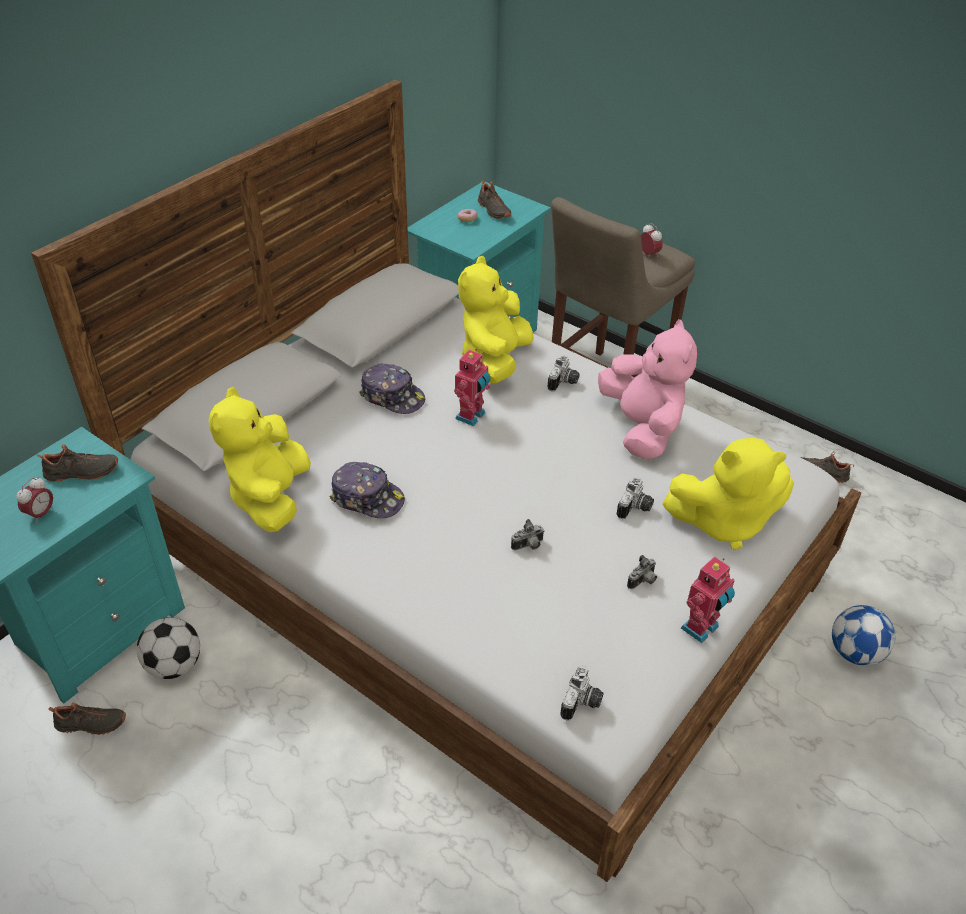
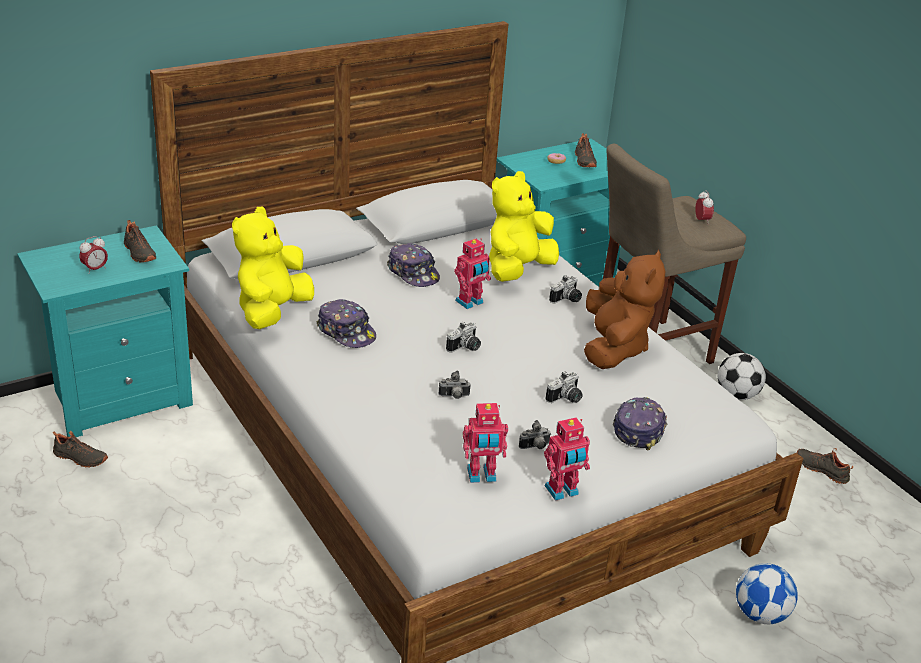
camera: 20 degrees right, 10 degrees down
black shoe [37,444,118,482] -> black shoe turned 45 degrees clockwise [124,220,156,263]
football [137,617,200,679] -> football moved to [718,353,766,400]
camera [560,665,604,721] -> camera moved to [446,322,481,353]
pink plush toy [598,319,697,460] -> brown plush toy [584,250,665,369]
yellow plush toy [662,438,794,550] -> cap [613,397,668,451]
none -> toy robot [463,403,508,483]

